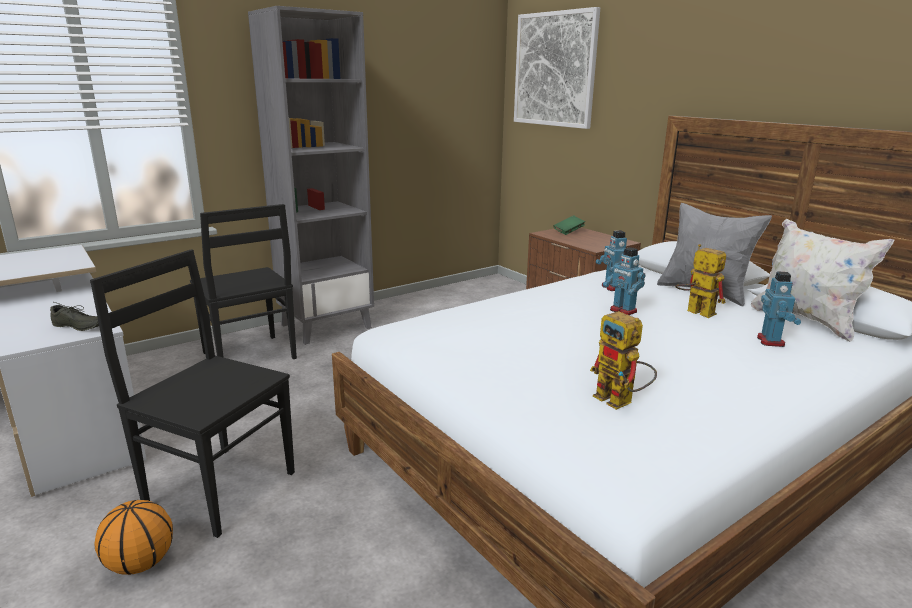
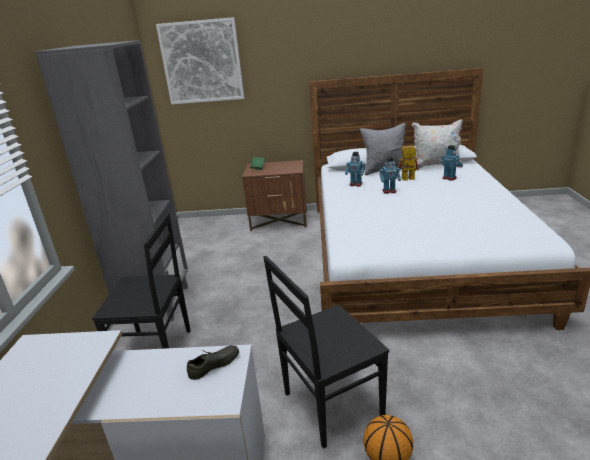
camera: 50 degrees left, 5 degrees up
toy robot [590,311,657,410] -> none

